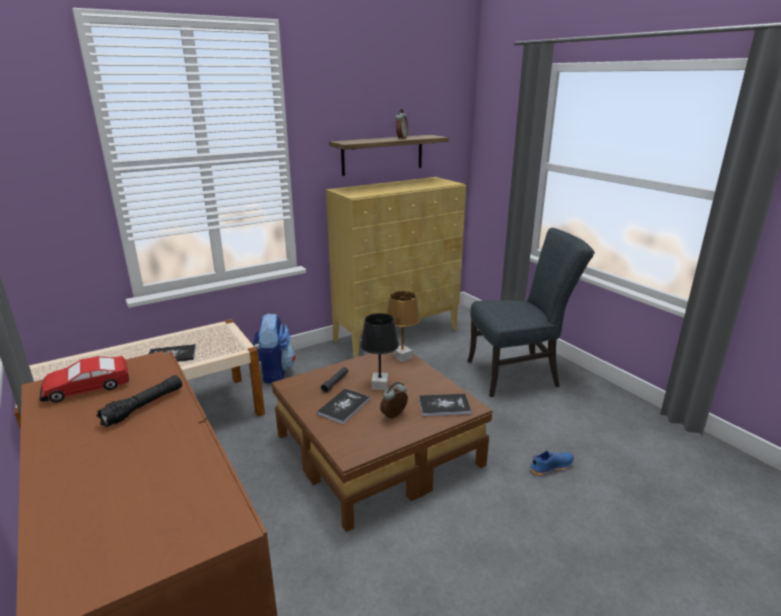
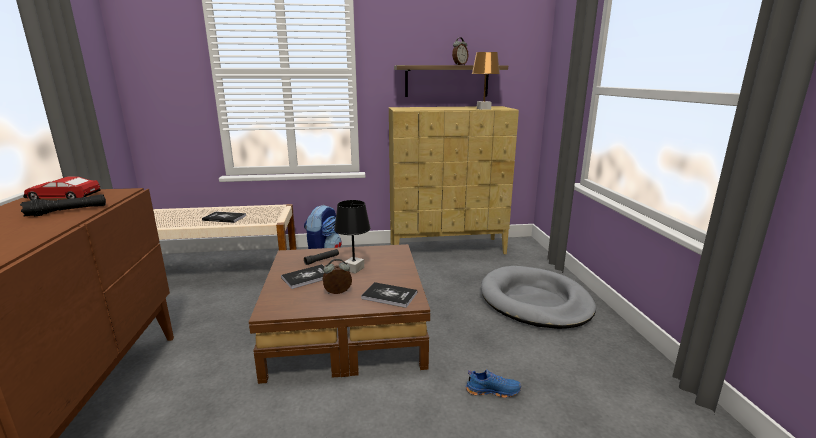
camera: 25 degrees right, 5 degrees down
brown table lamp [386,291,420,362] -> brown table lamp moved to [472,52,500,110]
grey chair [468,228,595,397] -> grey dog bed [481,266,596,329]

